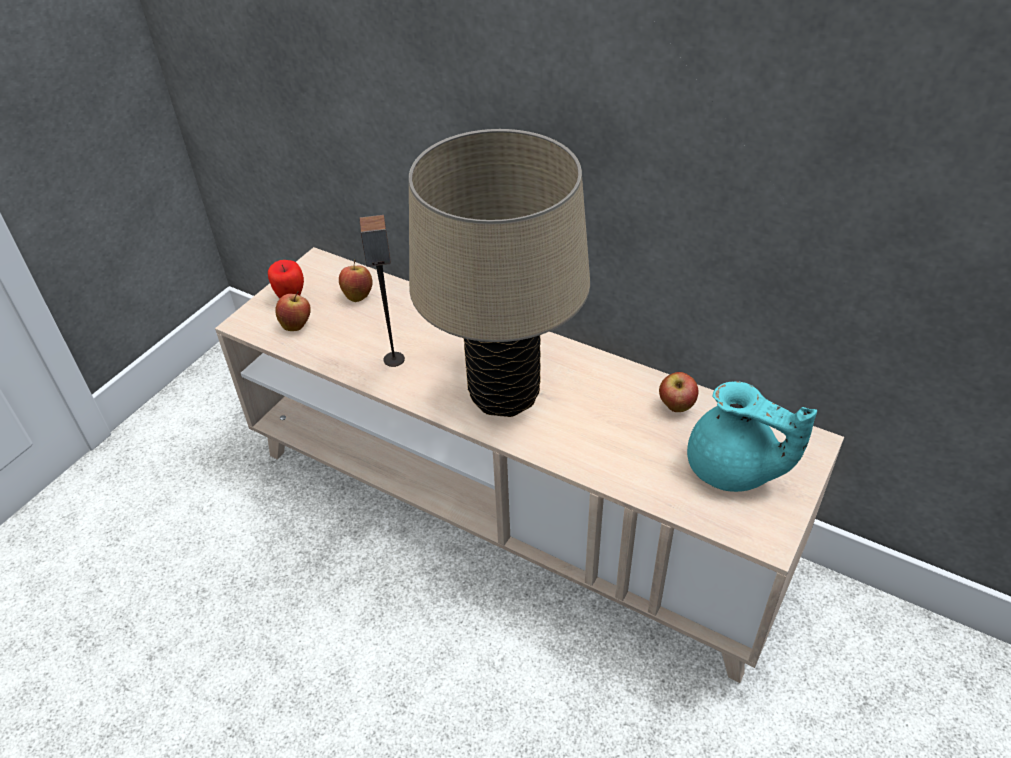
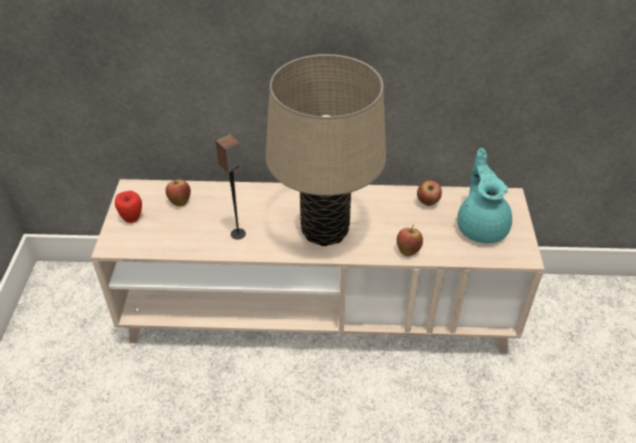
camera: 30 degrees left, 0 degrees up
apple [275,291,311,331] -> apple moved to [397,225,423,256]
turquoise teapot [687,381,817,492] -> turquoise teapot turned 105 degrees counterclockwise [457,148,512,243]

